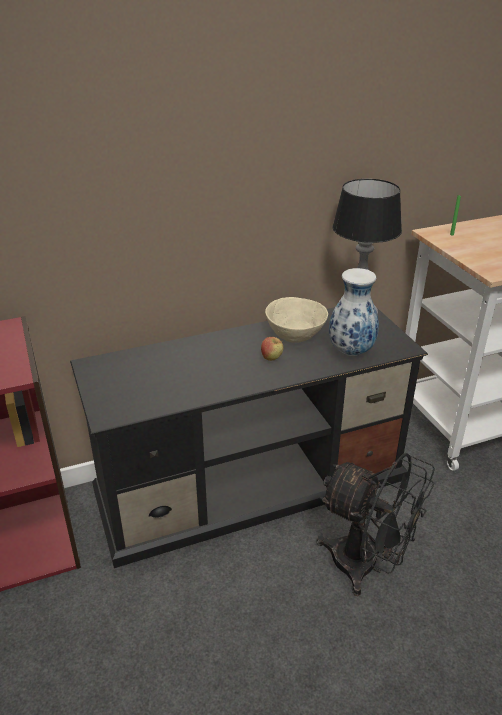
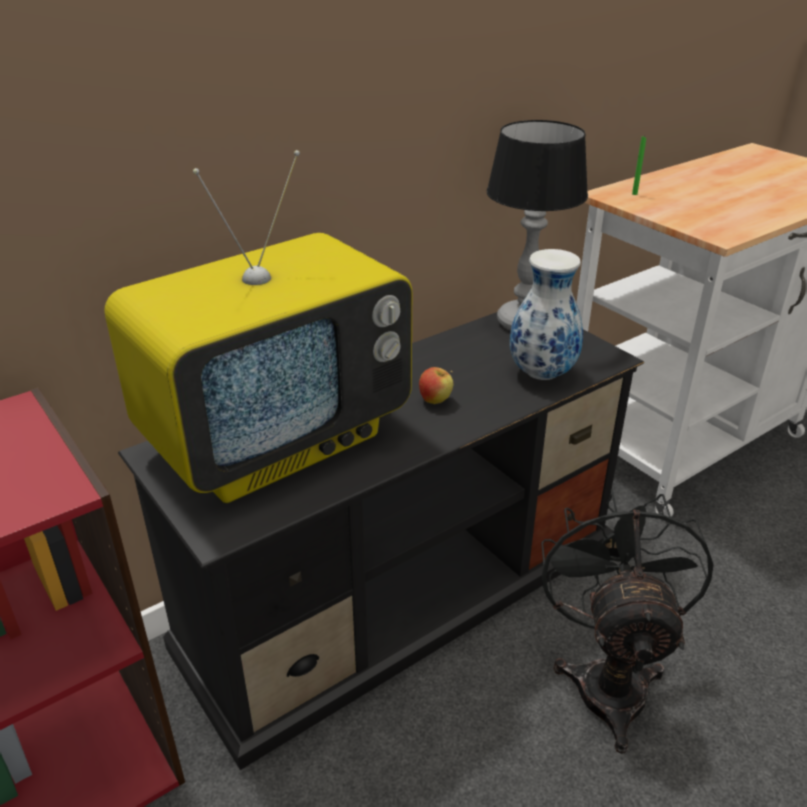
camera: 15 degrees left, 0 degrees up
beige bowl [265,297,328,343] -> none
black fan [317,453,435,596] -> black fan turned 105 degrees counterclockwise [541,489,713,754]
none -> television [104,150,412,503]

